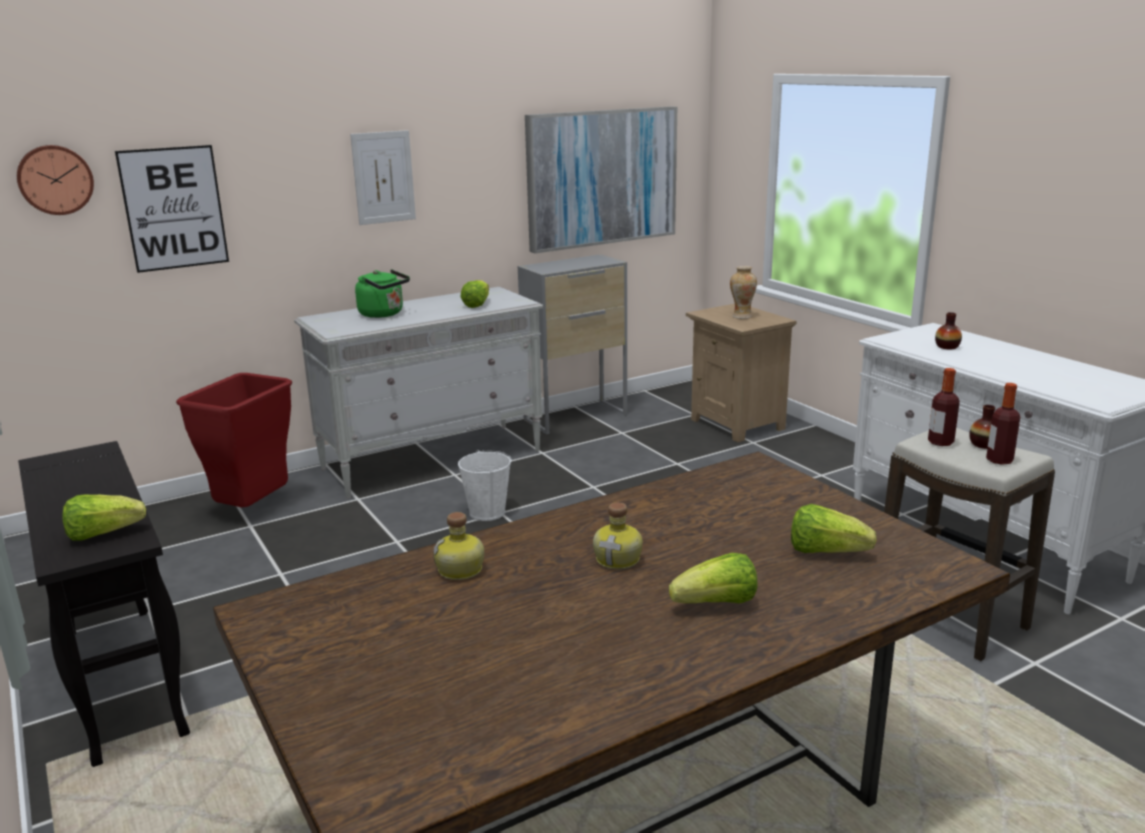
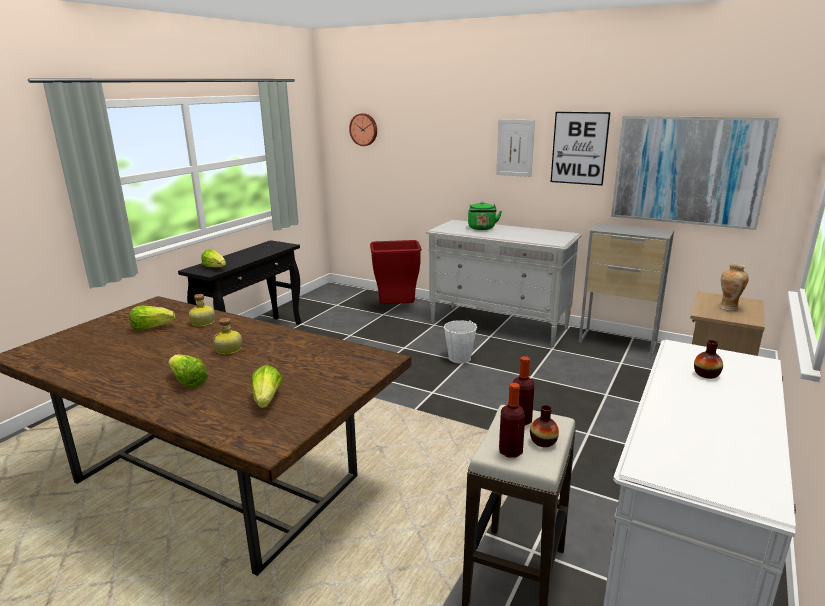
camera: 60 degrees right, 0 degrees up
picture [115,145,229,273] -> picture moved to [551,112,610,186]
lettuce [460,280,489,308] -> lettuce moved to [130,306,175,331]

